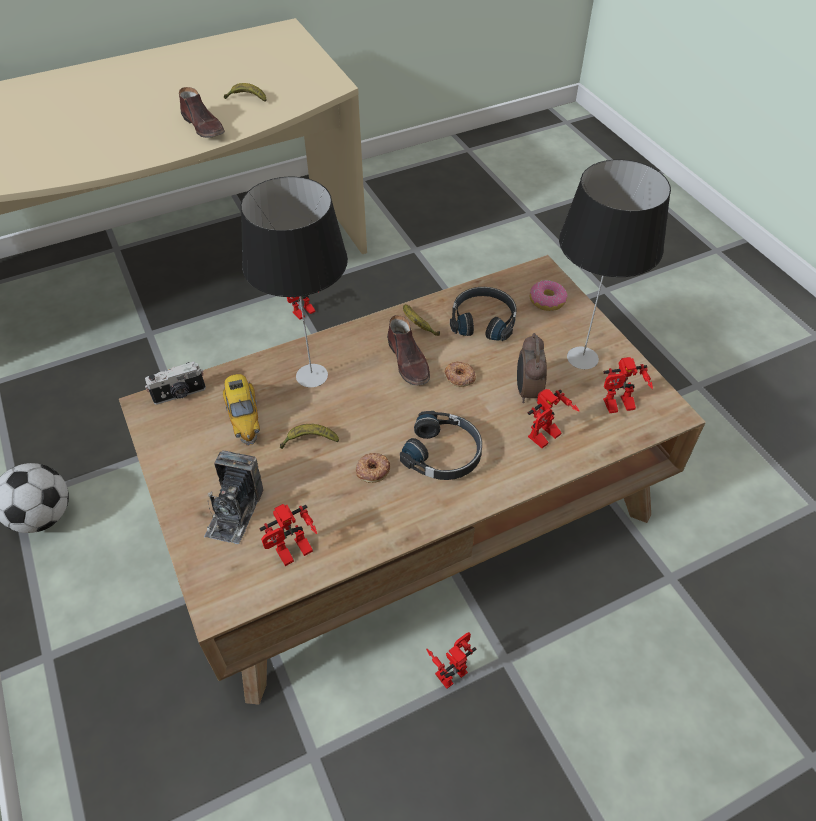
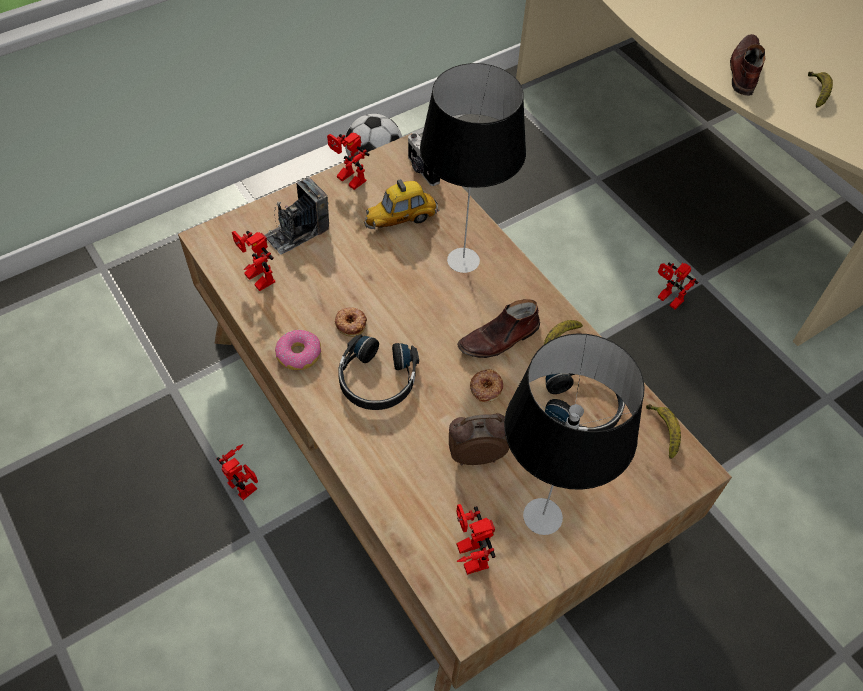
camera: 80 degrees right, 5 degrees up
brown shoe [179,87,225,138] -> brown shoe turned 150 degrees clockwise [730,34,765,96]
camera [204,450,263,544] -> camera turned 45 degrees counterclockwise [264,177,329,255]
banana [280,424,339,449] -> banana moved to [646,404,681,459]
toy robot [528,389,580,448] -> toy robot moved to [327,132,370,190]
donut [530,280,568,311] -> donut moved to [275,329,321,370]

